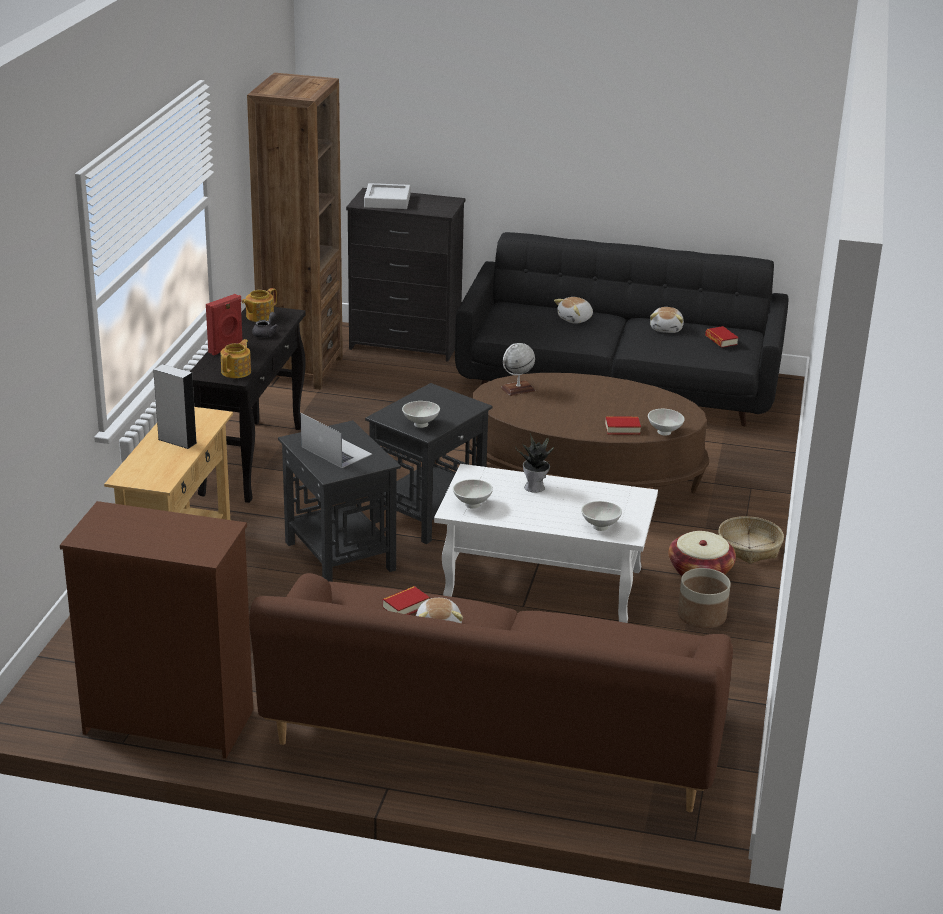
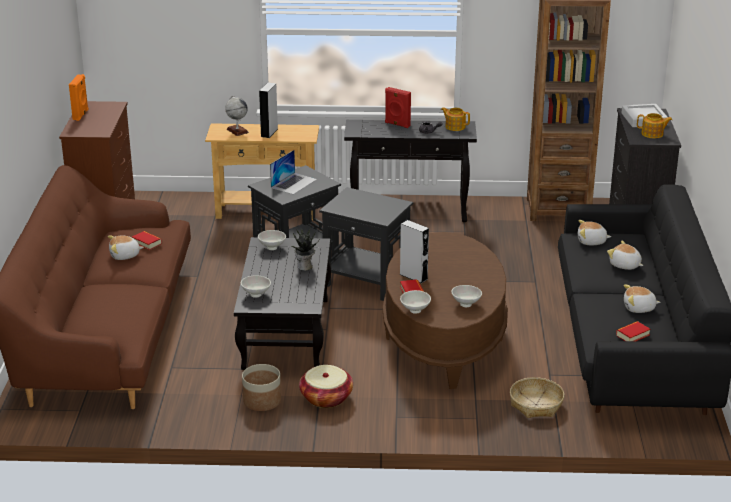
camera: 80 degrees right, 0 degrees up
teapot [221,339,251,378] -> teapot moved to [637,113,672,138]
white bowl [402,401,440,428] -> white bowl moved to [451,285,482,307]
white coffee table [434,464,658,623] -> black coffee table [234,237,331,370]
globe [501,343,535,396] -> globe moved to [225,96,249,136]
basket [718,516,784,564] -> basket moved to [510,377,564,418]
none -> orange speaker [69,74,88,121]
none -> grey speaker [399,220,429,283]
none -> plush toy [578,220,611,245]

